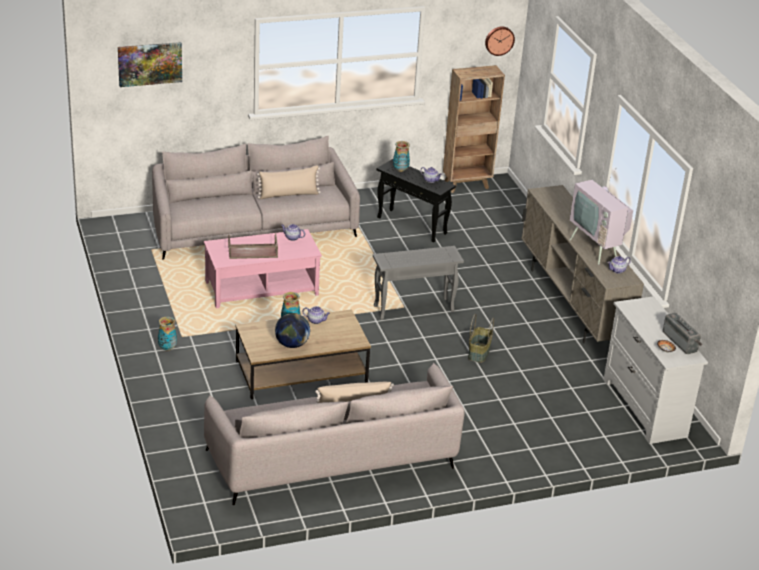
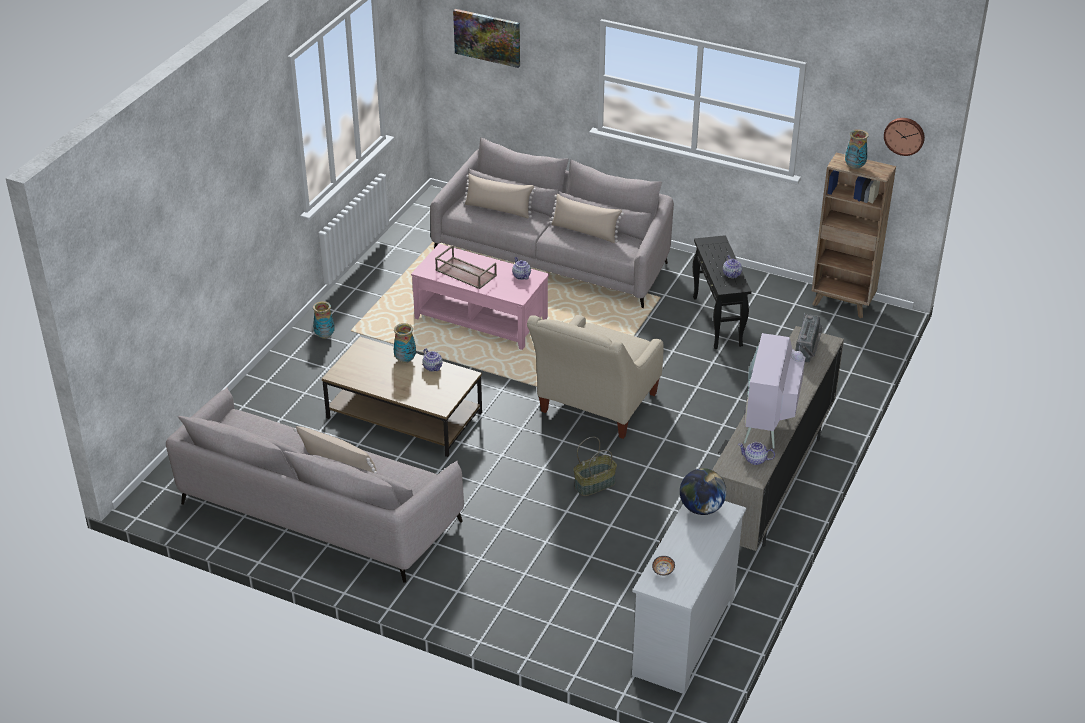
camera: 45 degrees right, 5 degrees up
globe [275,313,310,348] -> globe moved to [680,468,727,515]
grey side table [373,246,464,320] -> beige armchair [527,315,664,439]
vase [393,141,410,172] -> vase moved to [845,129,869,170]
radio [663,313,702,354] -> radio moved to [795,314,823,363]
none -> beige pillow [463,173,536,219]

